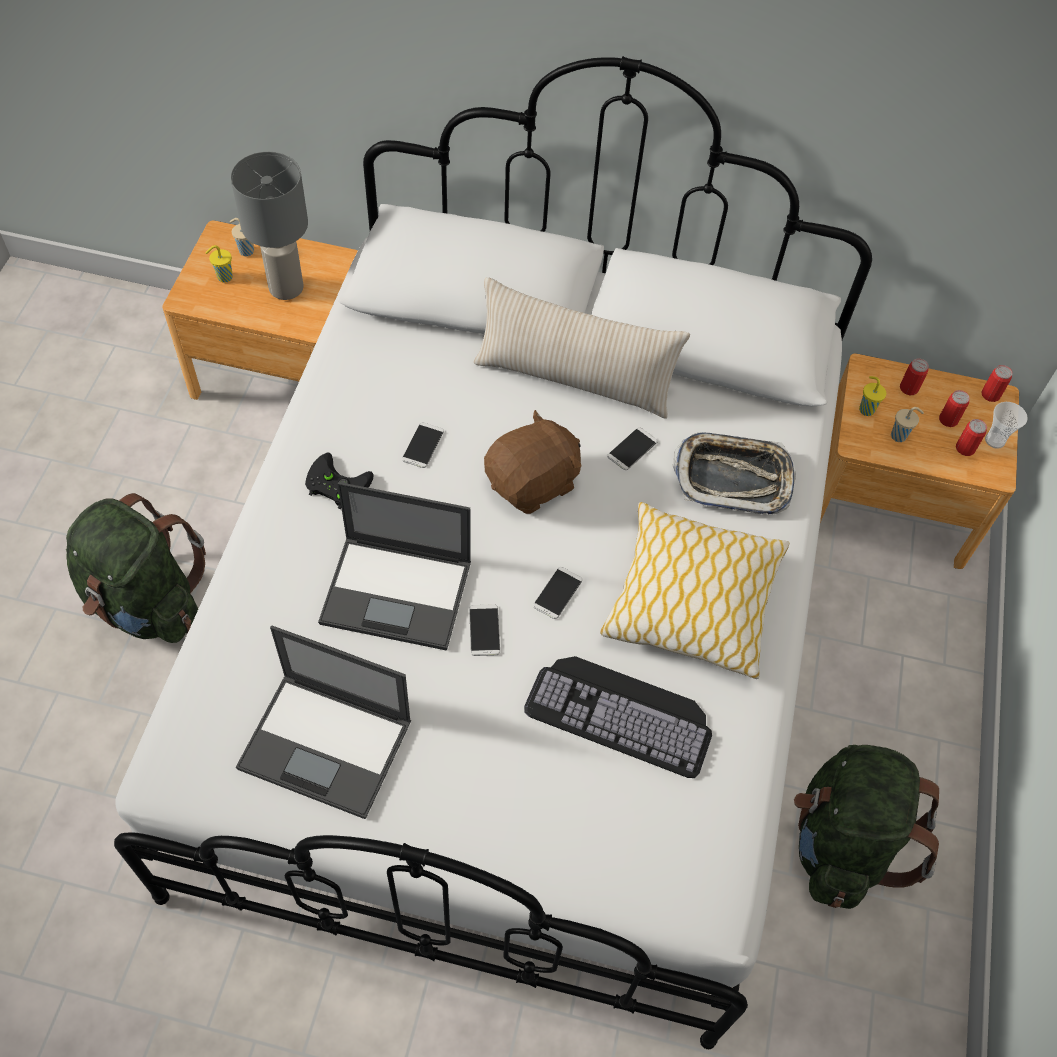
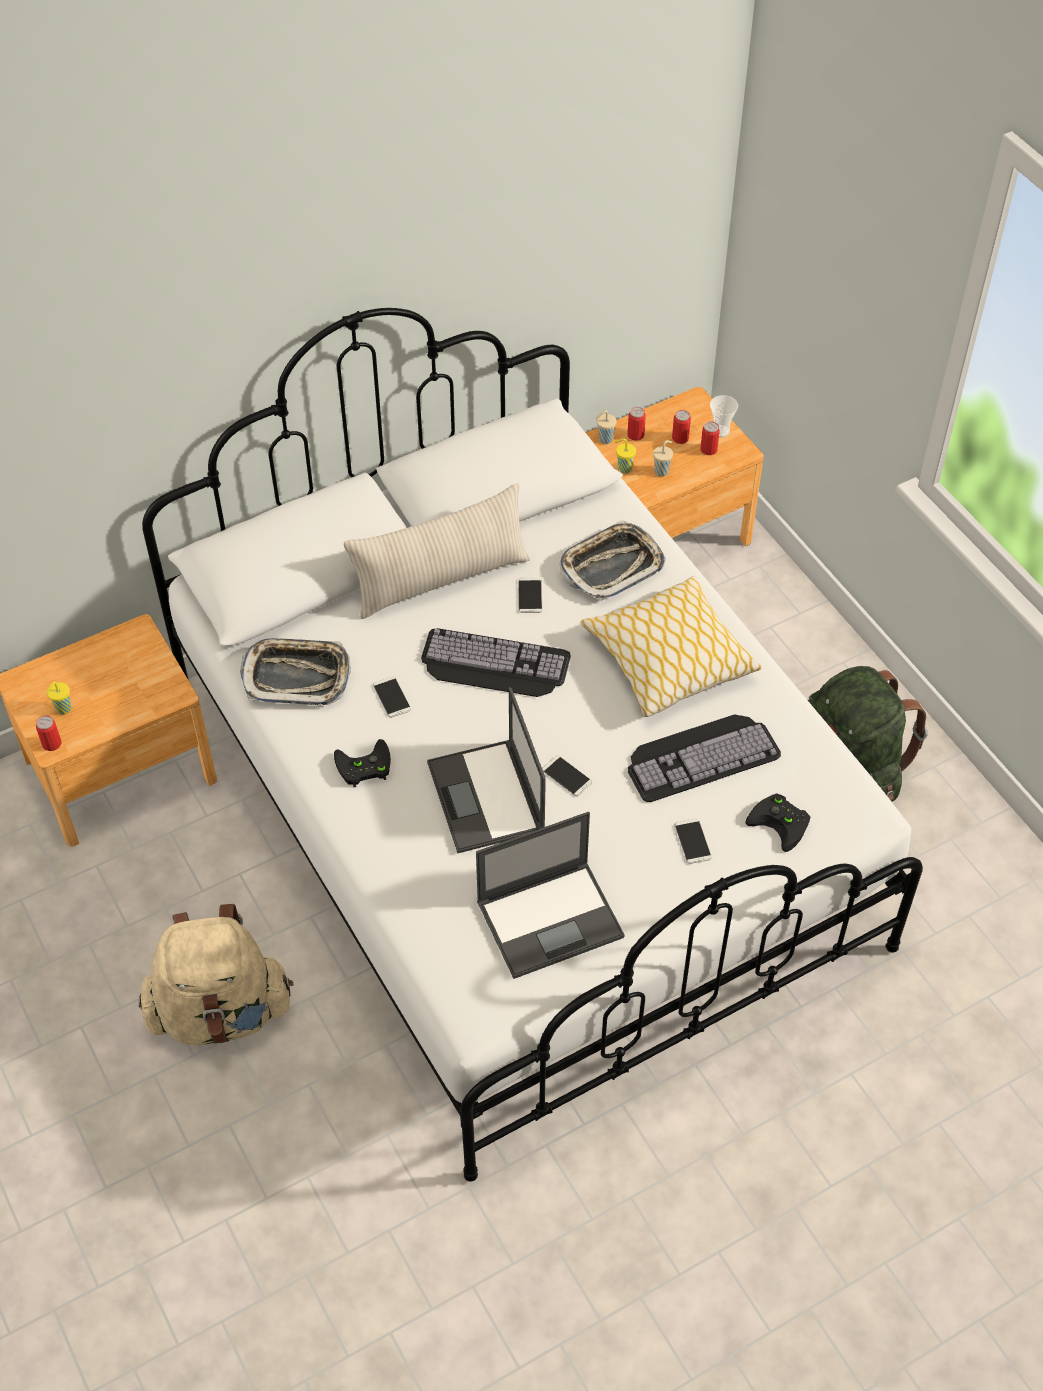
camera: 40 degrees left, 5 degrees down
green backpack [66,493,206,643] -> beige backpack [138,904,293,1045]
beige cup [230,218,254,256] -> beige cup moved to [596,410,617,444]
grey table lamp [231,152,308,300] -> none
laptop [318,482,471,650] -> laptop turned 105 degrees clockwise [427,687,546,853]
brown plush toy [484,410,582,514] -> keyboard [421,628,571,697]
phone [533,567,583,619] -> phone moved to [675,819,712,864]
can [981,365,1013,402] -> can moved to [36,715,62,751]
none -> tray [240,638,351,705]
none -> black game controller [745,794,811,852]

